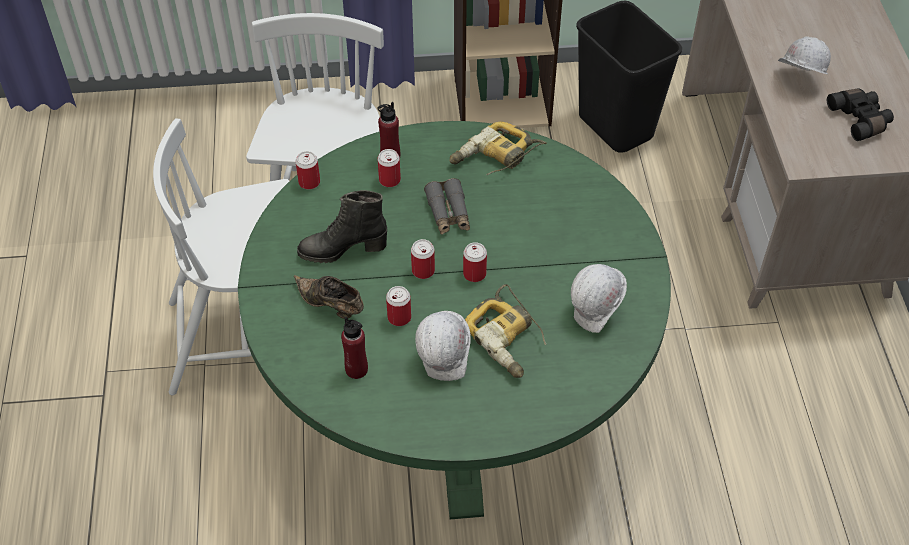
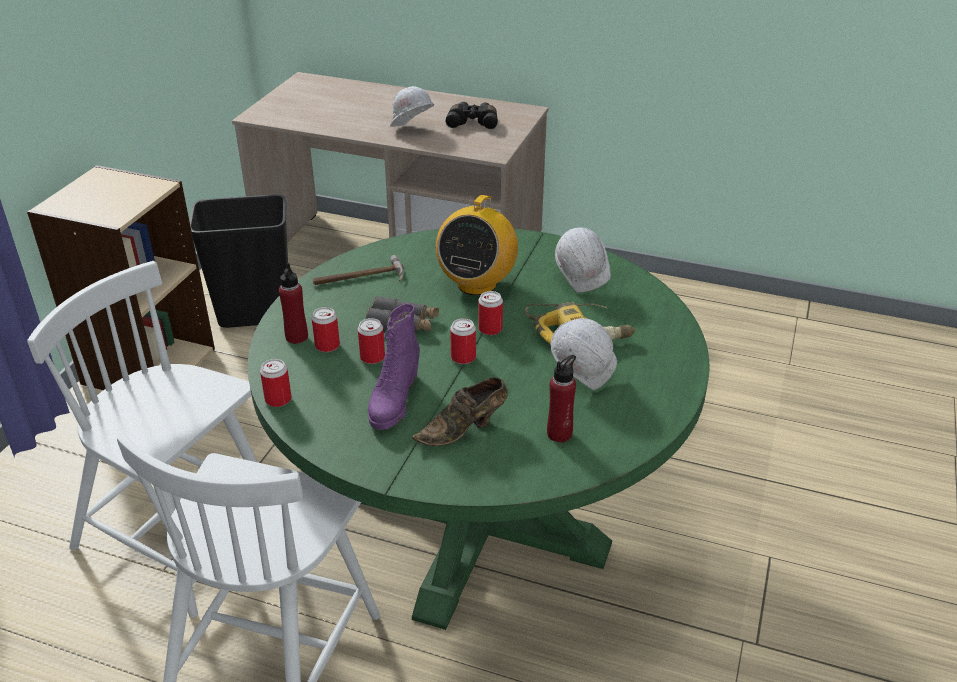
camera: 65 degrees left, 15 degrees down
black boot [297,190,387,263] -> purple boot [368,303,420,430]
can [386,286,411,326] -> can moved to [358,318,385,364]
power drill [449,121,547,175] -> hammer [313,255,404,285]
none -> radio [436,195,518,296]

